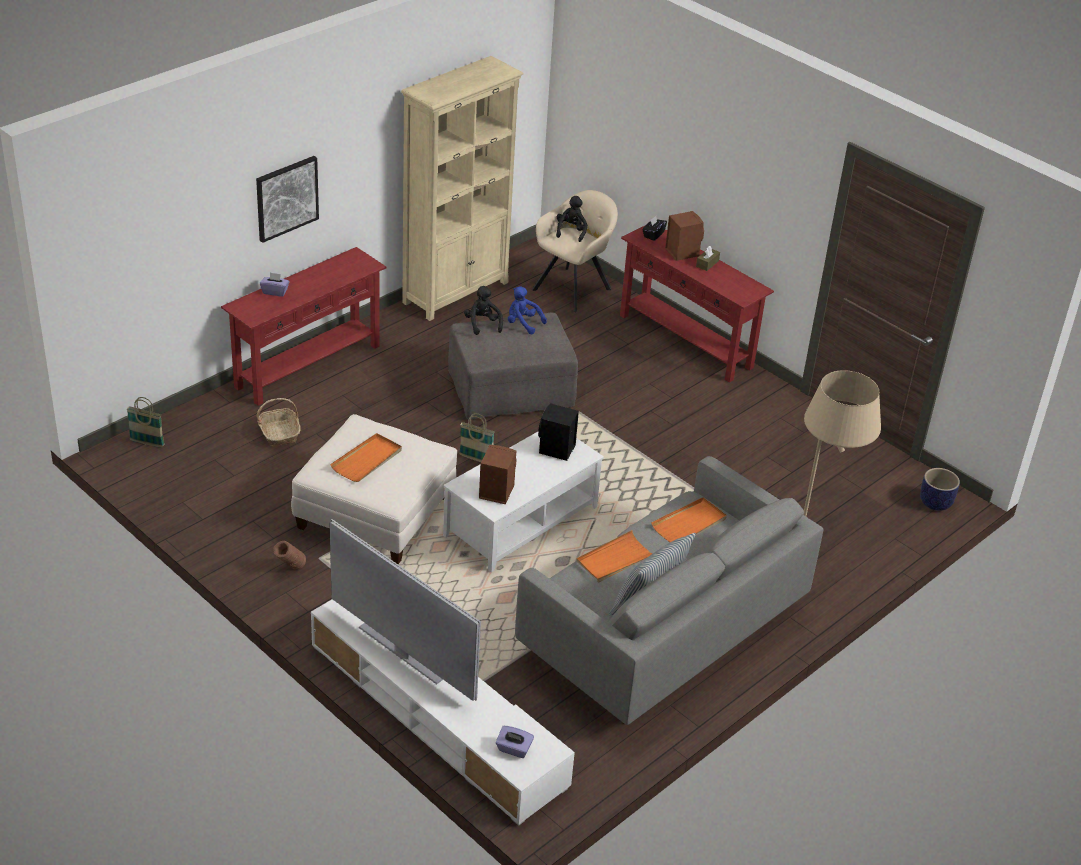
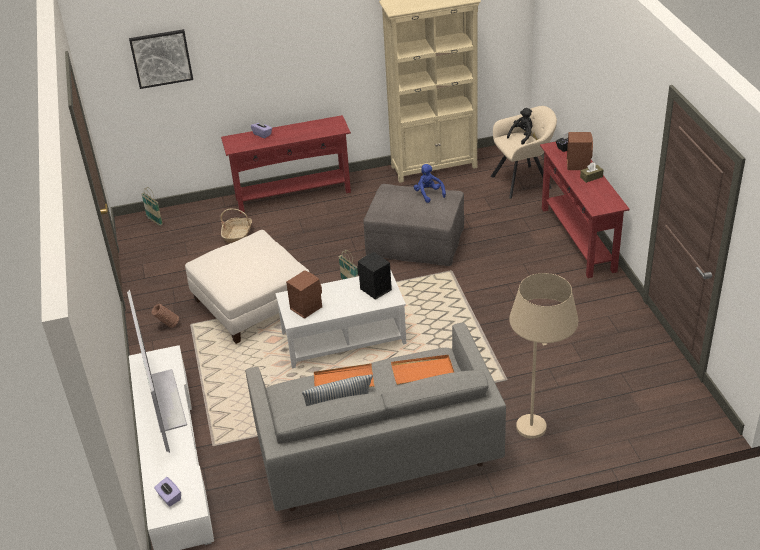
camera: 35 degrees right, 0 degrees up
picture [256,156,319,243] -> picture moved to [129,29,193,89]
orange tray [330,433,402,482] -> none
black plush toy [464,286,503,335] -> none
planter [920,468,960,511] -> none

